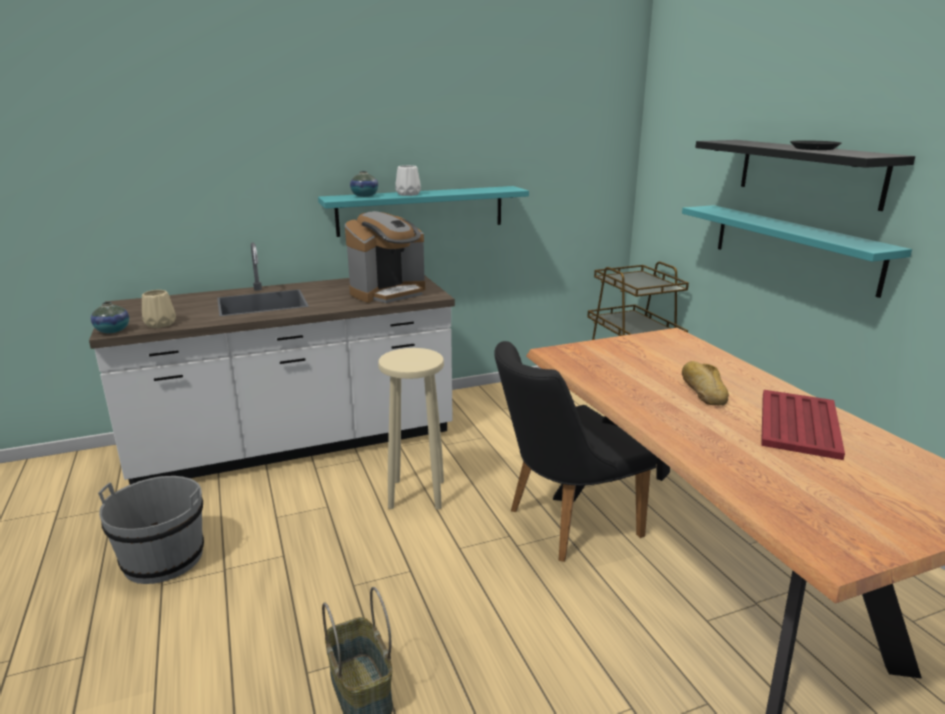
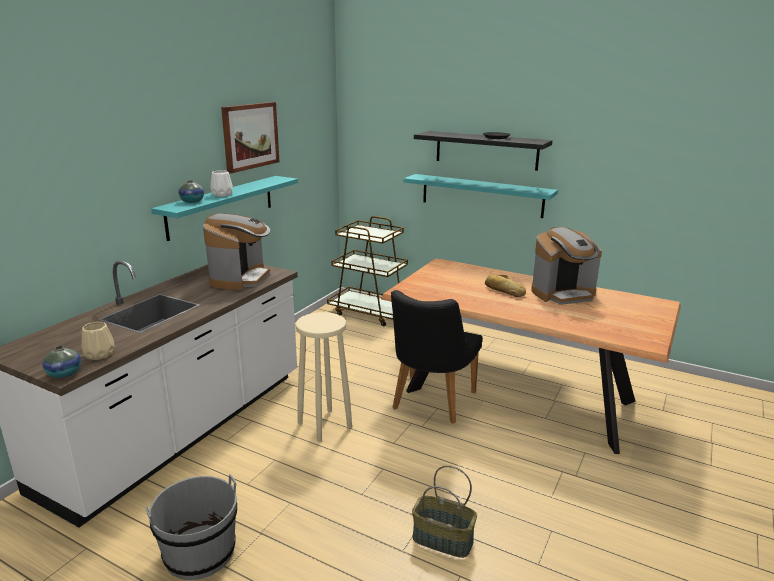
camera: 40 degrees left, 0 degrees up
red tray [761,390,845,460] -> coffee machine [531,227,602,305]
none -> picture [221,102,279,174]

